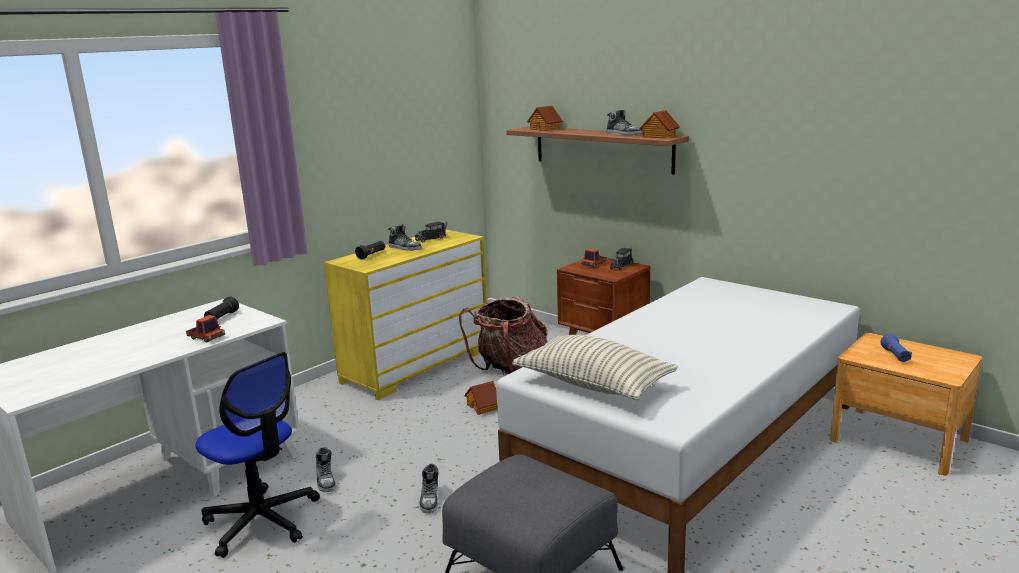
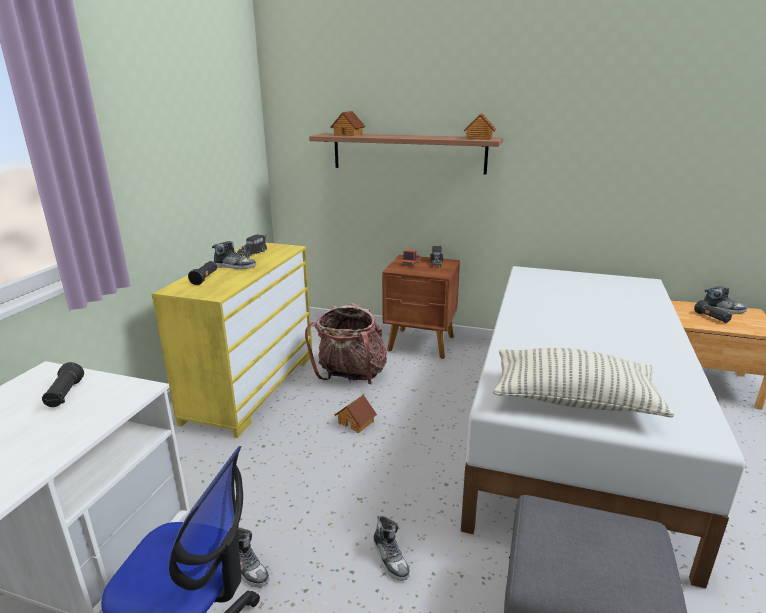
camera: 25 degrees left, 5 degrees up
toy truck [186,315,225,342] -> none
shoe [606,110,642,135] -> shoe moved to [704,286,747,313]
blue flashlight [881,334,912,362] -> black flashlight [694,300,732,323]

